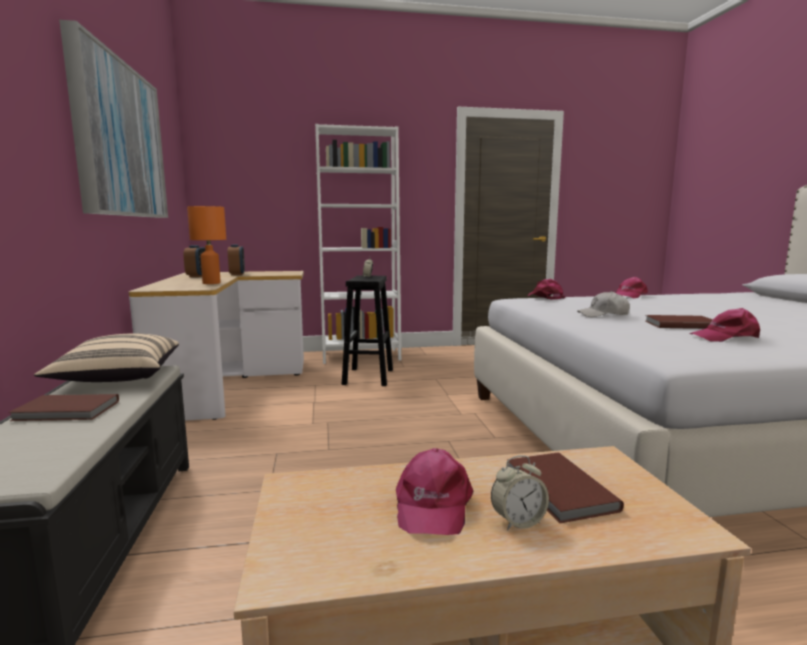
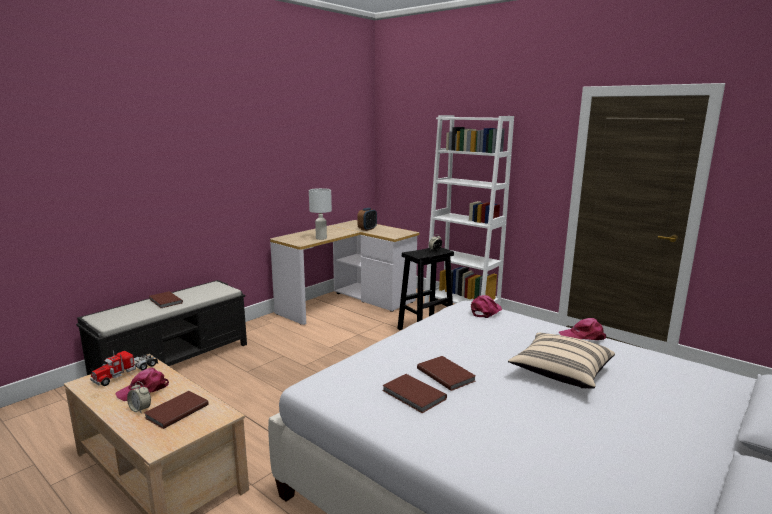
camera: 50 degrees right, 5 degrees up
beige pillow [34,333,179,382] -> beige pillow moved to [508,333,615,389]
picture [59,20,168,218] -> none
alarm clock [183,245,205,277] -> none
orange table lamp [187,206,226,284] -> white table lamp [309,188,332,240]
white cap [577,291,630,317] -> none
pink cap [689,308,760,342] -> brown book [382,374,447,413]
none -> toy truck [90,351,158,386]

